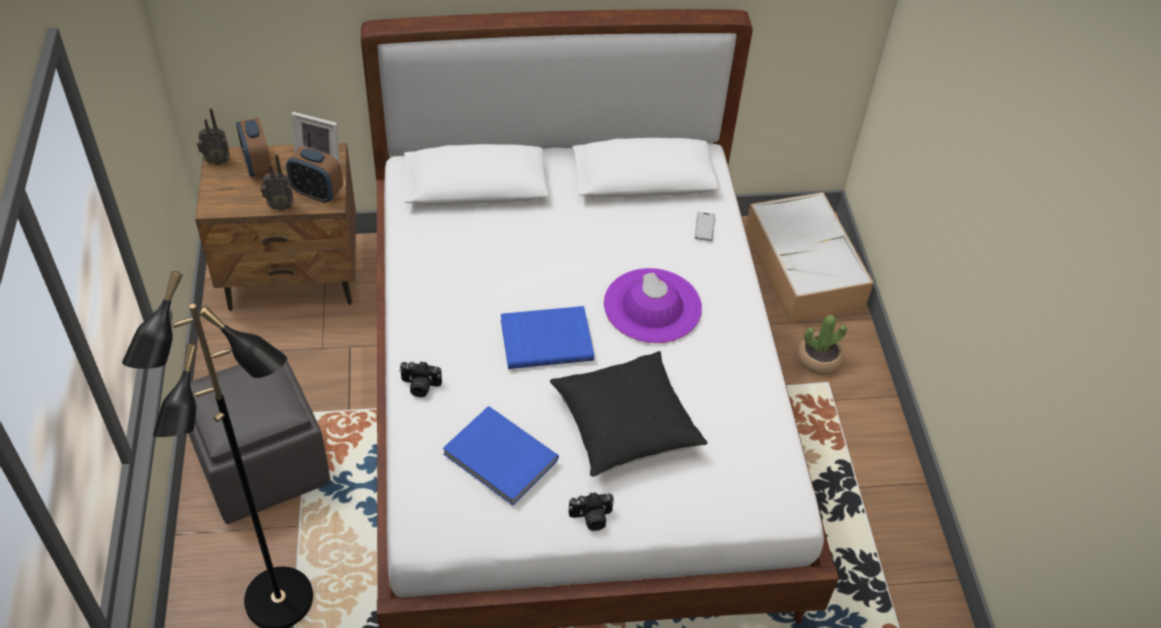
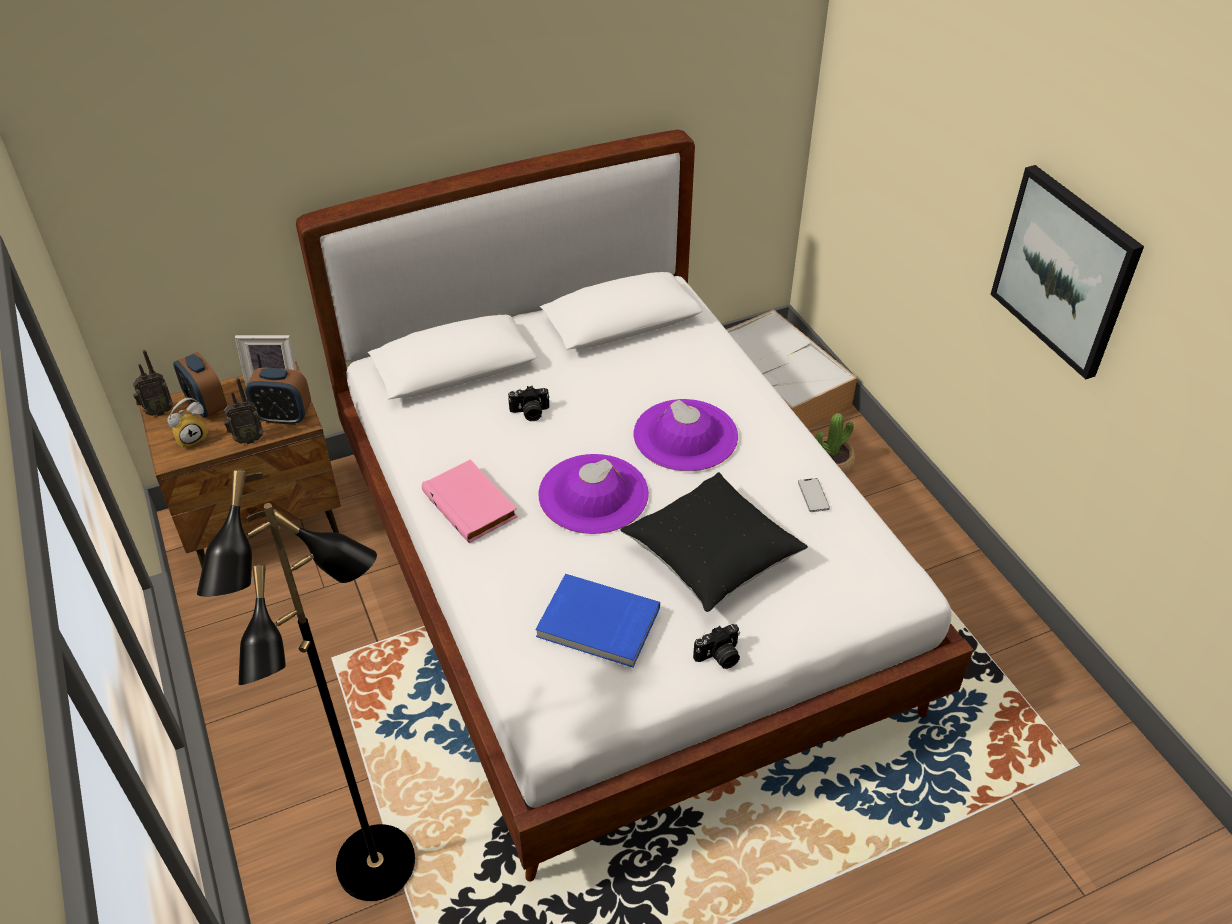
camera: 15 degrees left, 5 degrees down
grey ottoman [188,352,331,524] -> none
camera [399,361,442,397] -> camera moved to [508,386,550,421]
blue book [501,306,594,369] -> purple hat [538,454,649,534]
phone [695,212,715,241] -> phone moved to [798,478,830,512]
none -> alarm clock [167,398,208,449]
none -> pink book [422,459,518,543]
none -> picture [991,165,1144,379]

